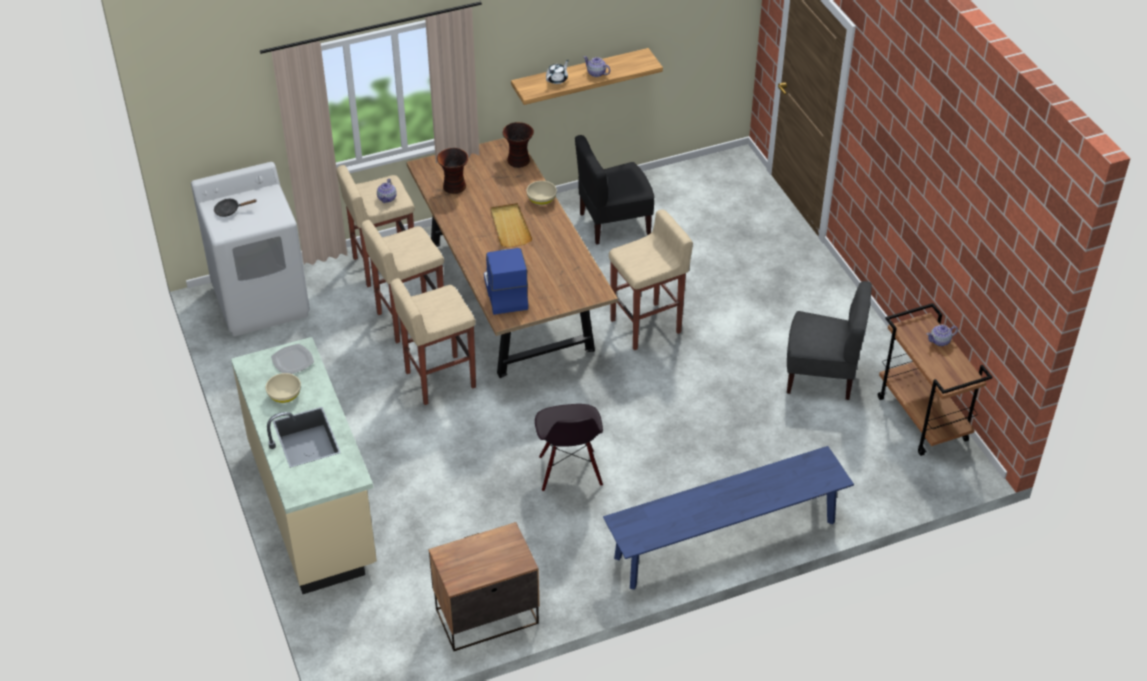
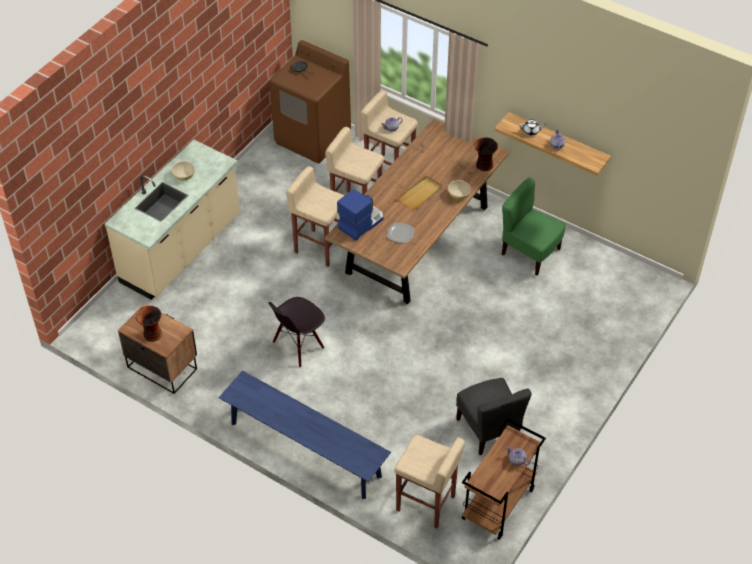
camera: 55 degrees right, 5 degrees up
white washing machine [191,162,310,336] -> brown washing machine [270,40,351,164]
plate [271,344,314,374] -> plate moved to [387,222,415,243]
vase [437,148,468,194] -> vase moved to [136,306,162,342]
black chair [575,135,654,244] -> green chair [502,178,566,276]
beige stool [609,209,693,350] -> beige stool moved to [394,435,465,529]

